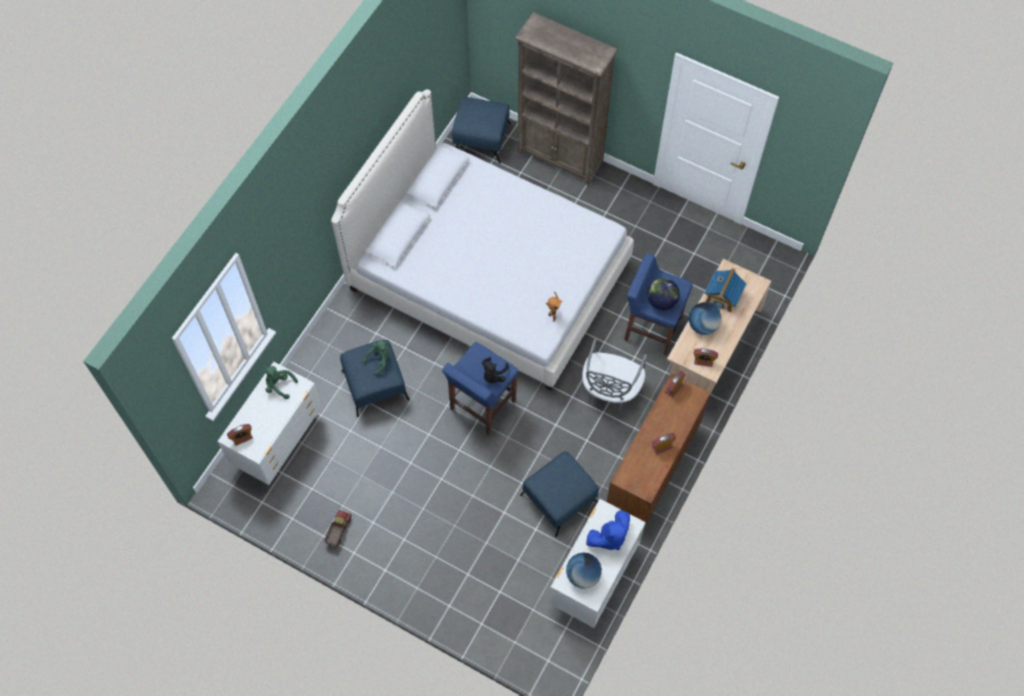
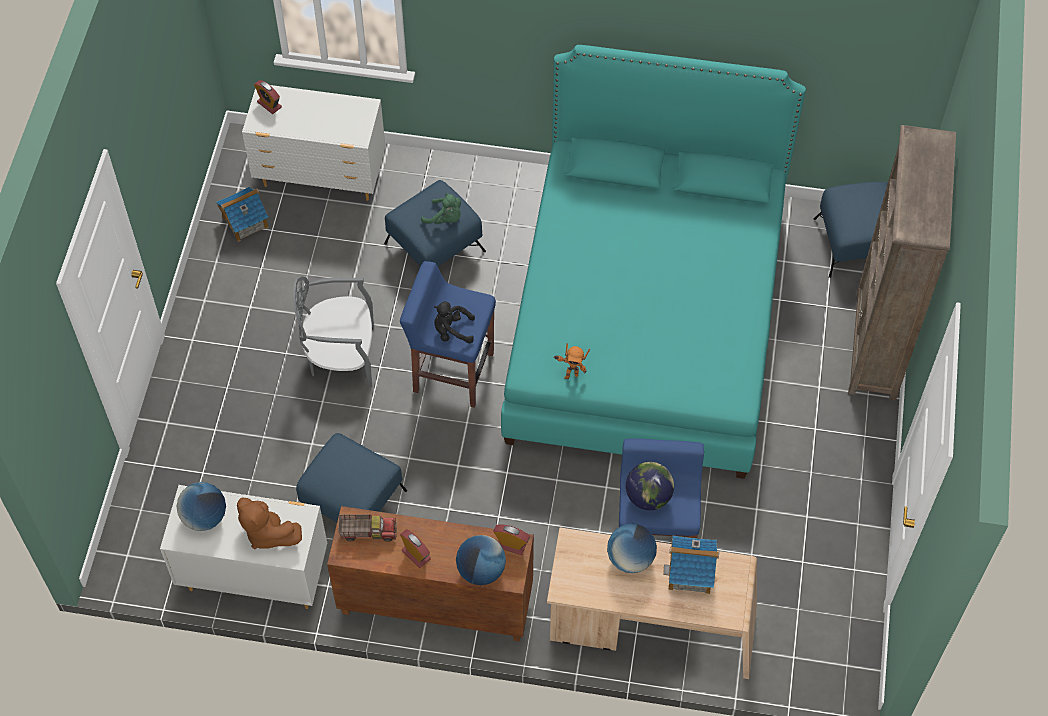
camera: 70 degrees right, 5 degrees down
green plush toy [265,366,298,399] -> none
toy truck [324,509,352,547] -> toy truck moved to [338,514,397,542]
white bed [331,89,634,391] -> turquoise bed [501,45,806,479]
grey chair [582,339,647,413] -> grey chair moved to [293,276,374,388]
blue plush toy [586,510,630,550] -> brown plush toy [237,497,302,550]
alarm clock [694,349,718,367] -> none
none -> toy house [216,187,269,242]
none -> globe [456,535,506,585]

